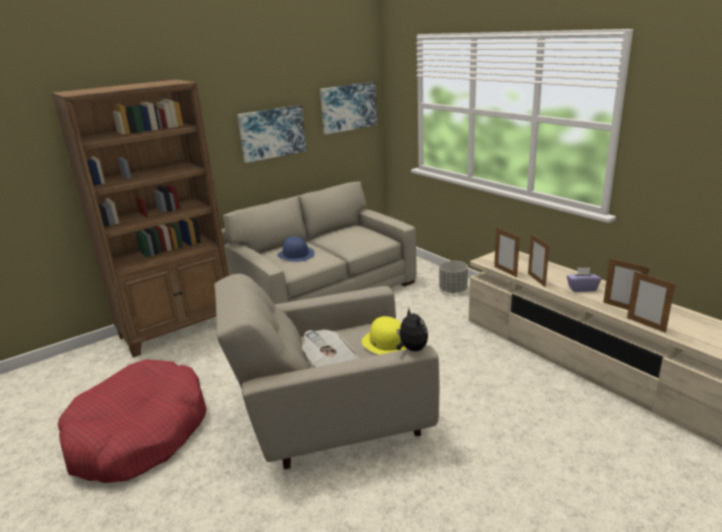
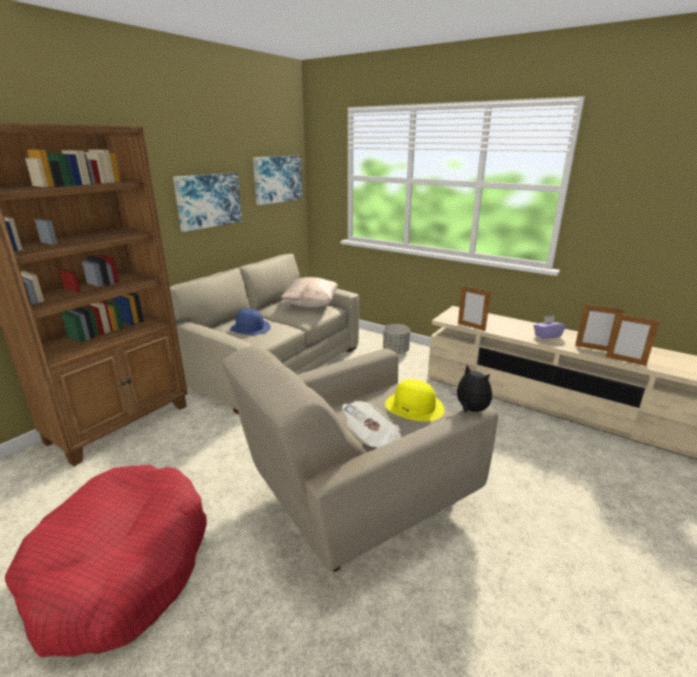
camera: 20 degrees left, 0 degrees up
picture frame [528,234,549,287] -> none
none -> beige pillow [280,277,338,308]

